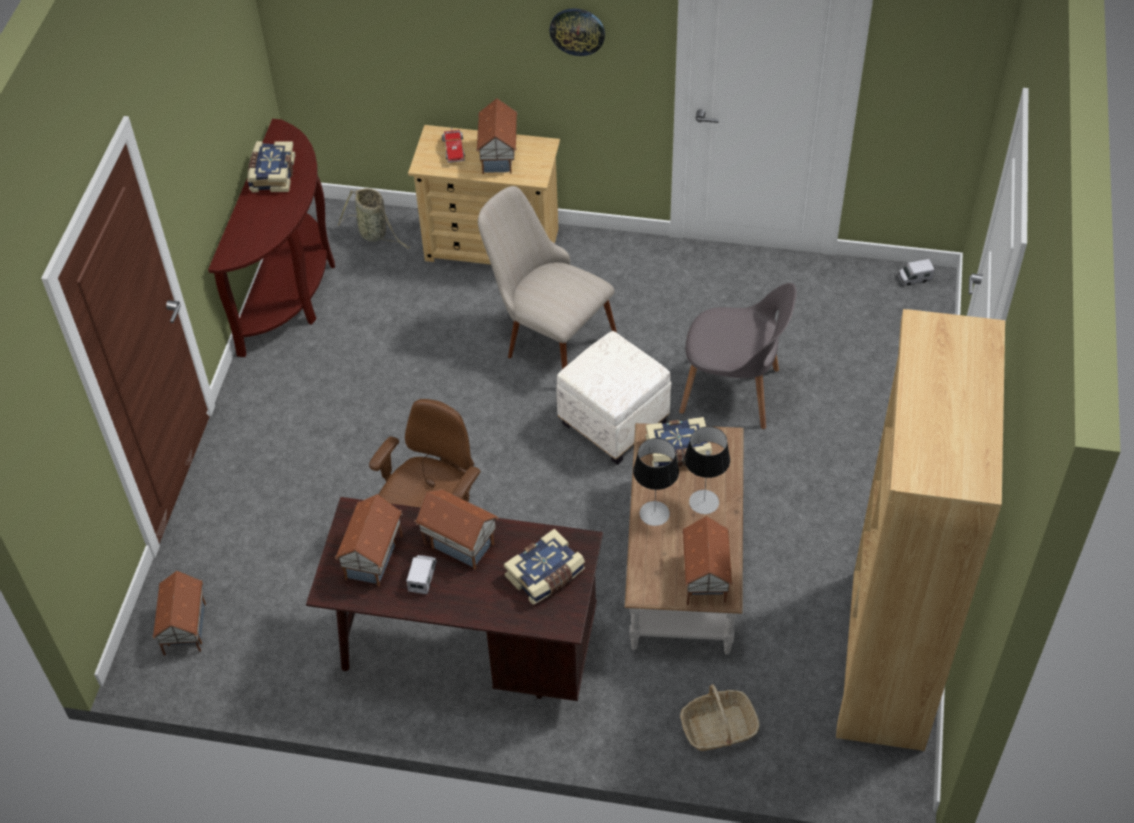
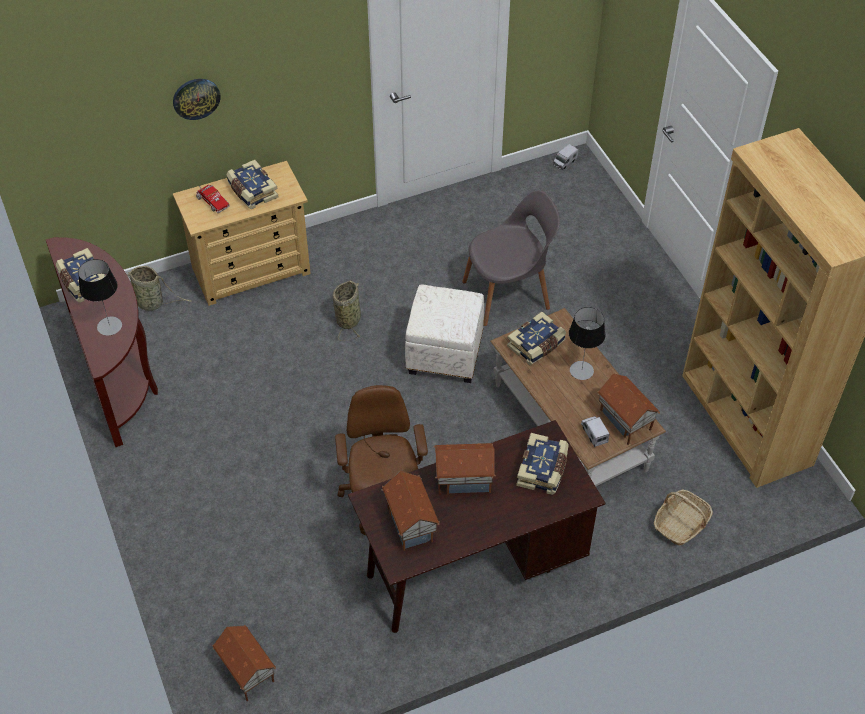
camera: 35 degrees left, 0 degrees up
toy truck [406,555,437,594] -> toy truck moved to [581,416,610,447]
toy house [476,98,518,174] -> book [226,160,278,209]
beige chair [478,186,617,369] -> basket [333,280,361,341]
wall clock [549,8,605,56] -> wall clock moved to [173,79,221,120]
table lamp [633,438,679,526] -> table lamp moved to [78,259,122,336]

